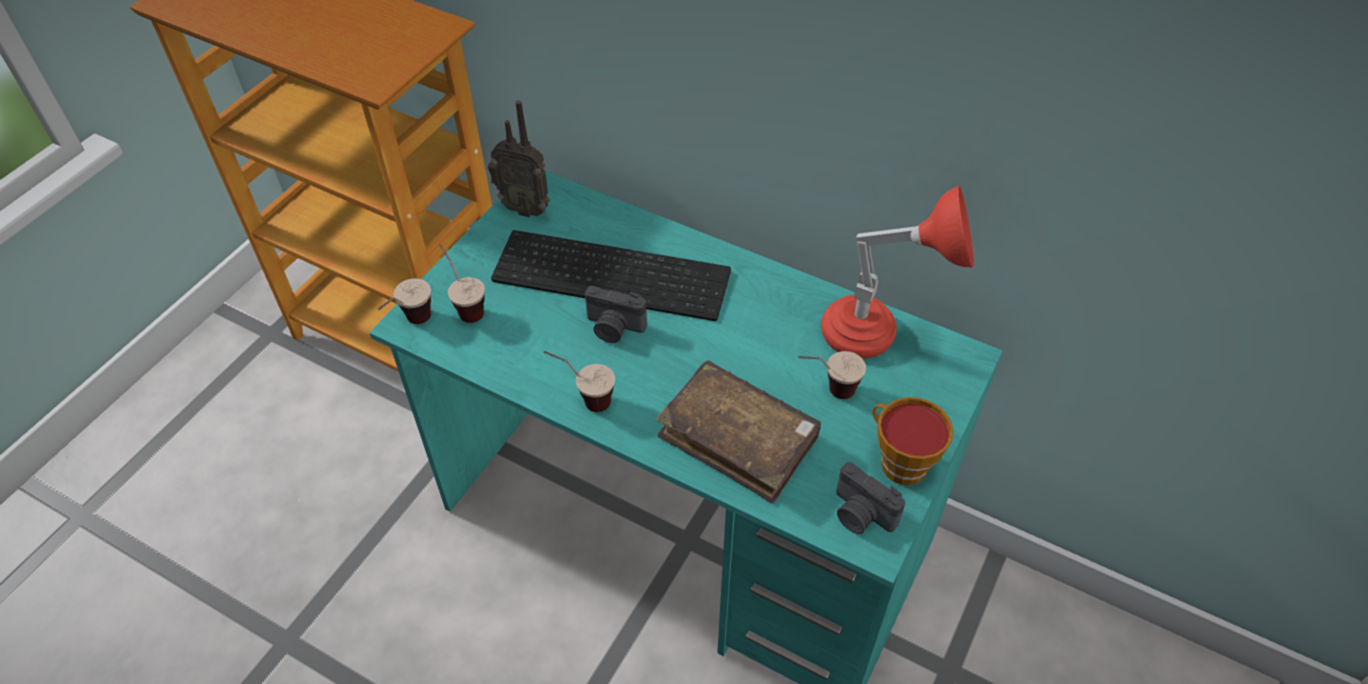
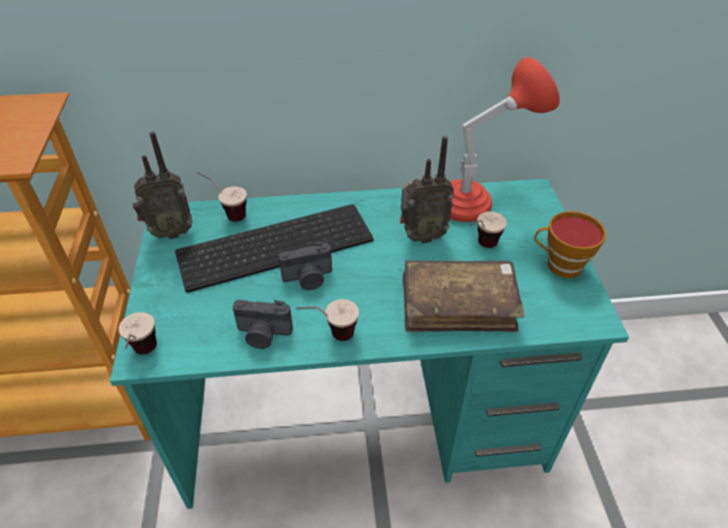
camera: 35 degrees left, 5 degrees down
cup [439,244,485,323] -> cup moved to [196,172,247,222]
camera [836,462,905,534] -> camera moved to [233,300,293,349]
none -> radio [400,136,454,243]

